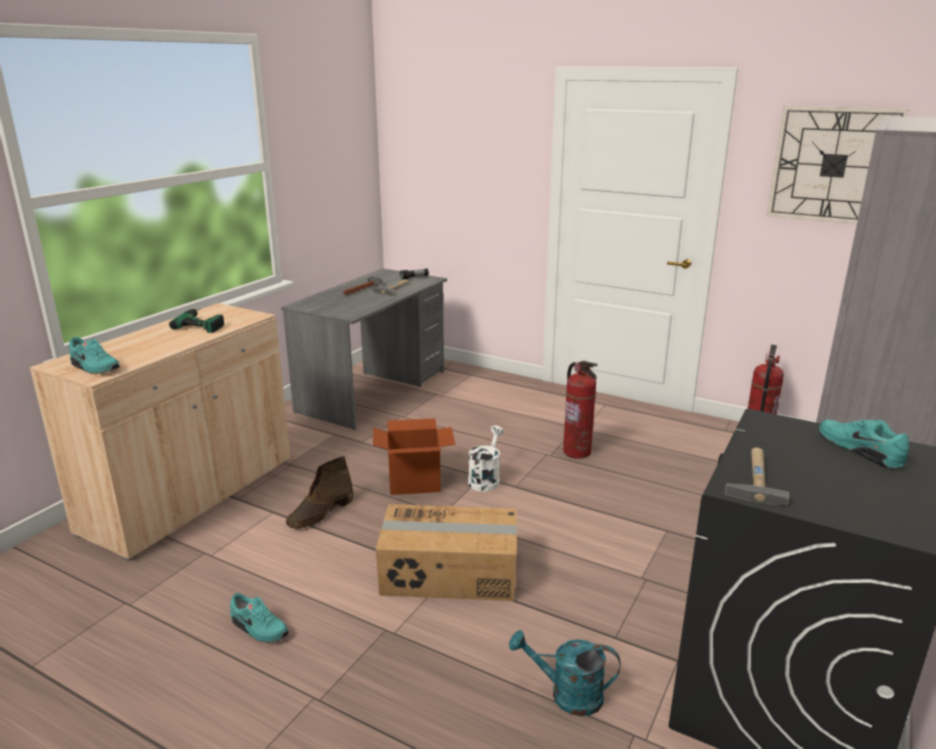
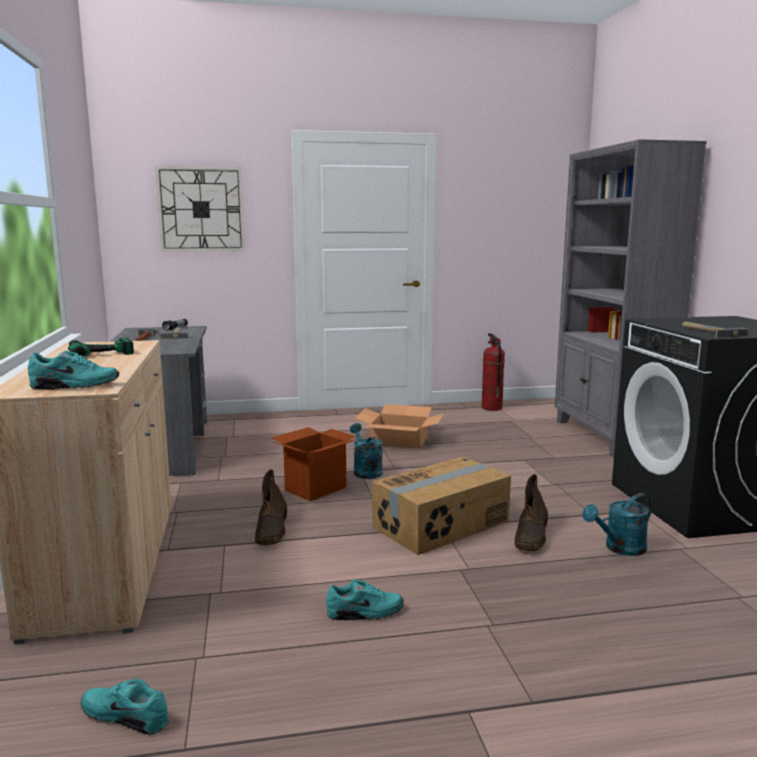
camera: 40 degrees left, 10 degrees down
white watering can [468,426,504,492] -> turquoise watering can [350,423,383,479]
fire extinguisher [563,361,597,459] -> cardboard box [355,404,444,448]
wall clock [767,106,909,224] -> wall clock moved to [155,166,245,252]
turquoise shoe [818,419,909,469] -> turquoise shoe moved to [80,678,169,735]
none -> brown boot [515,474,548,551]

